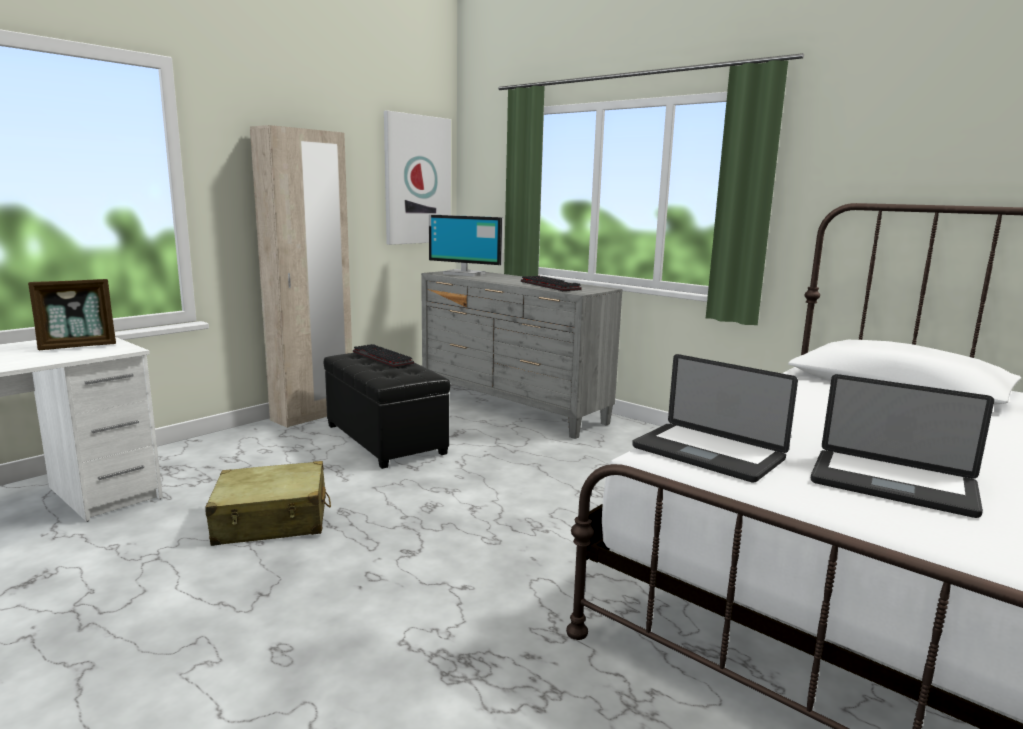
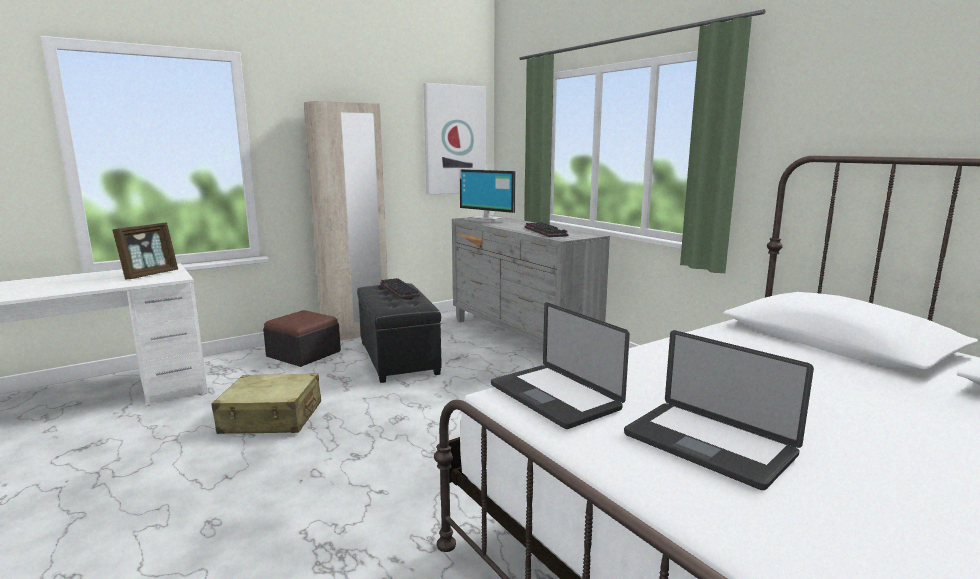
camera: 15 degrees right, 0 degrees up
picture frame [28,279,116,350] -> picture frame turned 45 degrees counterclockwise [113,222,178,279]
none -> ottoman [263,310,341,367]

